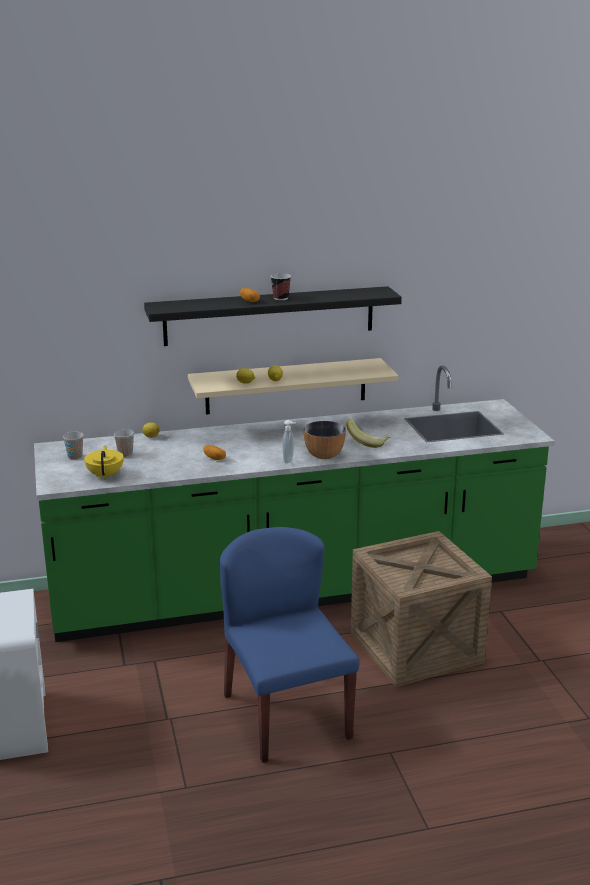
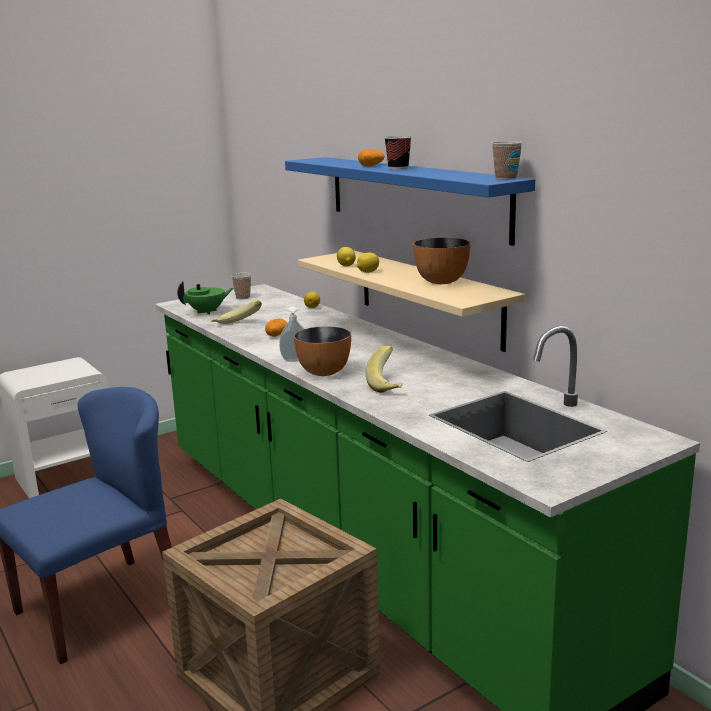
camera: 70 degrees right, 5 degrees down
yellow teapot [84,445,124,480] -> green teapot [177,281,234,315]
cup [114,429,134,457] -> cup moved to [492,141,523,180]
black shelf [144,286,402,346] -> blue shelf [285,157,535,246]
none -> banana [211,300,262,324]
none -> bowl [413,238,470,284]

